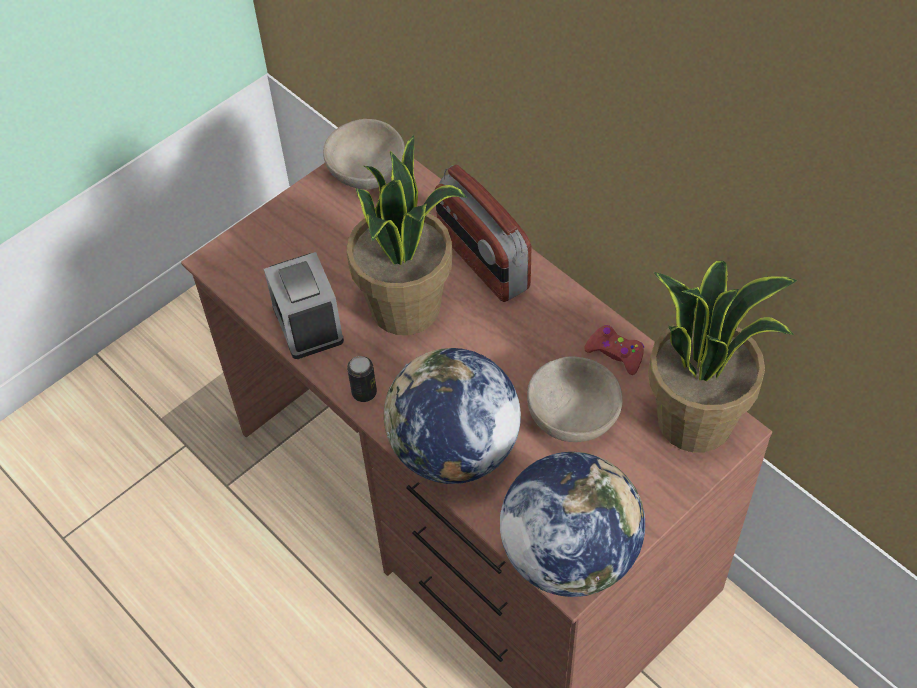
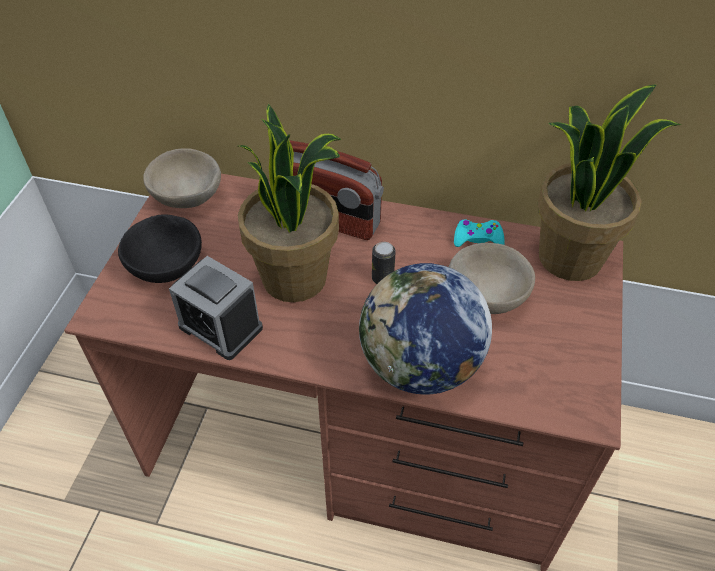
camera: 35 degrees left, 5 degrees down
can [347,356,377,402] -> can moved to [372,242,396,284]
globe [500,452,645,597] -> none
red game controller [584,325,644,375] -> turquoise game controller [454,219,505,247]
none -> black bowl [118,214,202,283]

